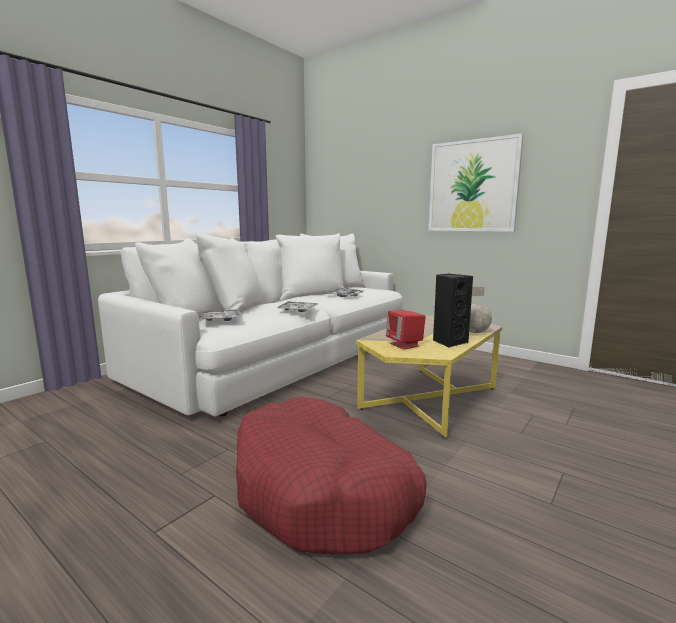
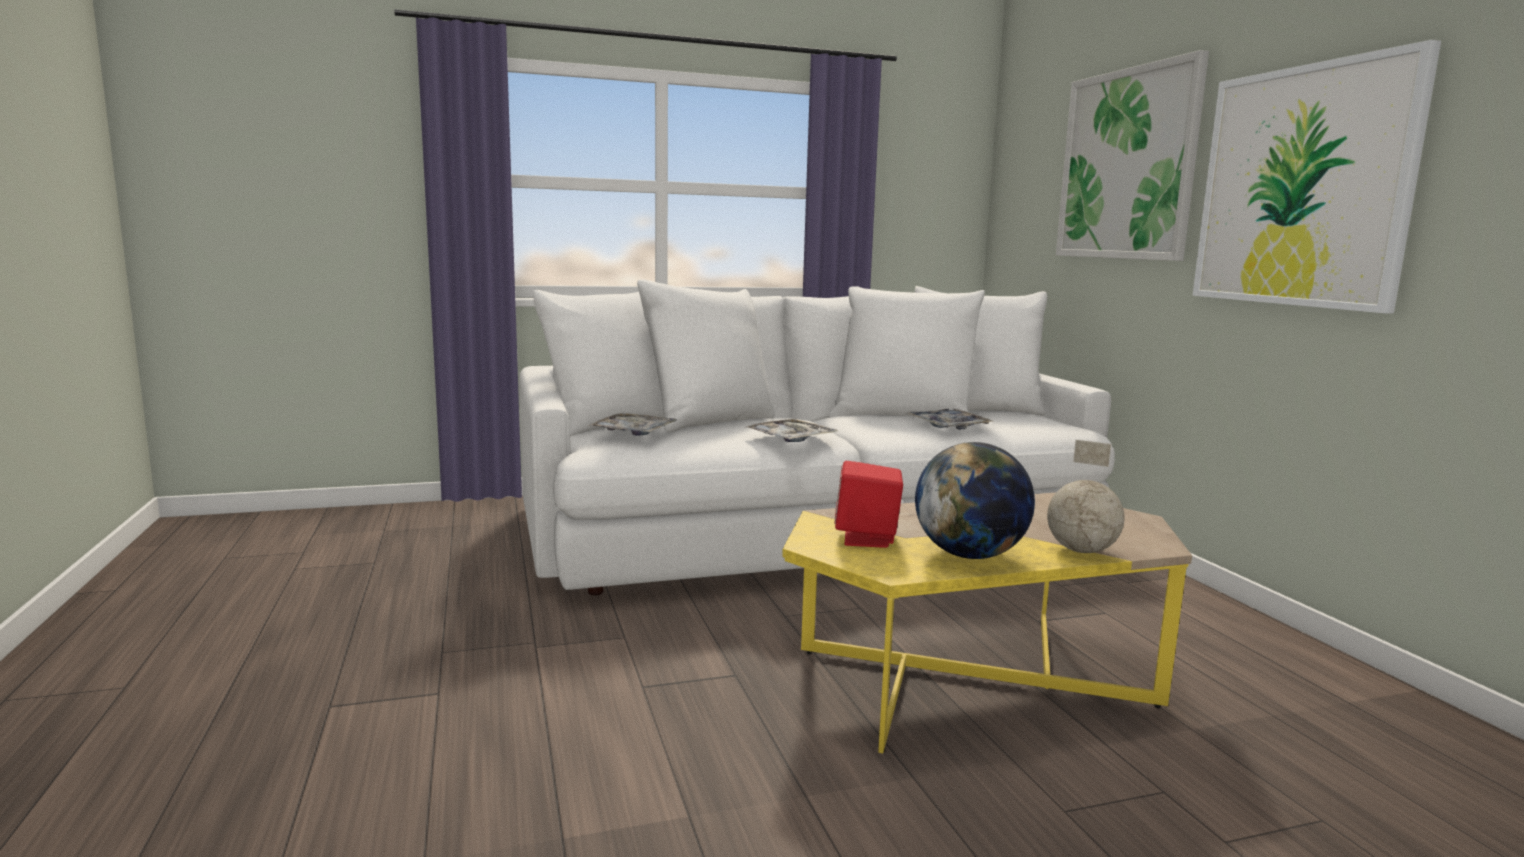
camera: 35 degrees right, 0 degrees up
red dog bed [236,397,427,554] -> none
black speaker [433,274,473,348] -> globe [915,442,1035,559]
none -> picture [1056,50,1209,261]

